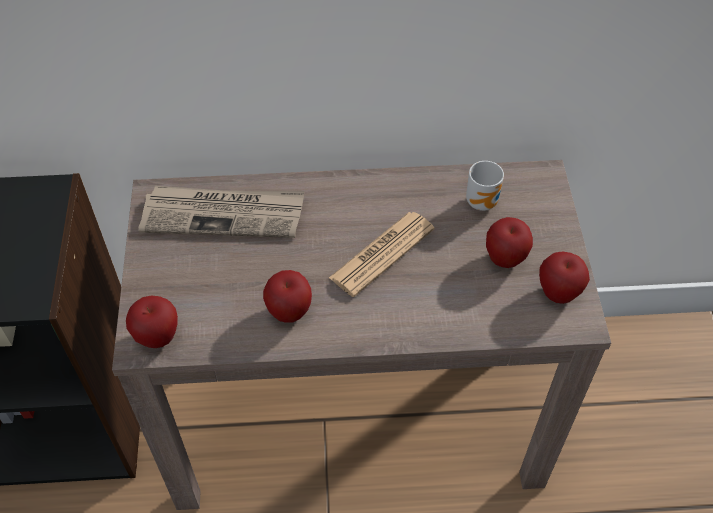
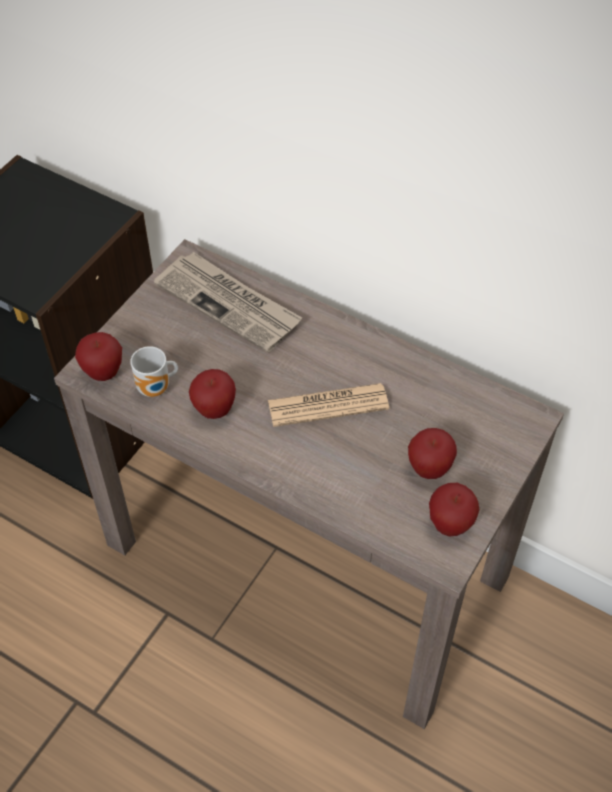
camera: 35 degrees right, 0 degrees up
mug [466,161,504,211] -> mug moved to [130,346,178,397]

